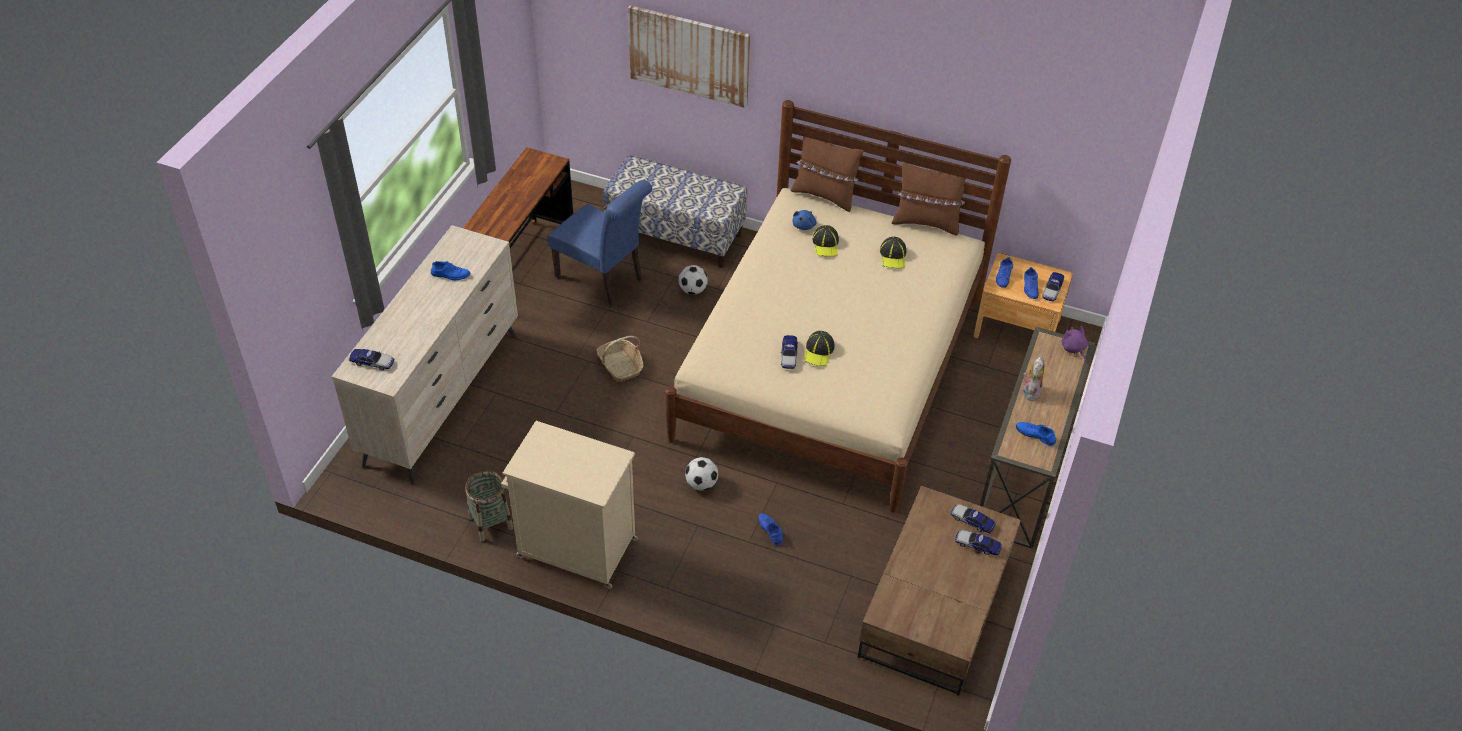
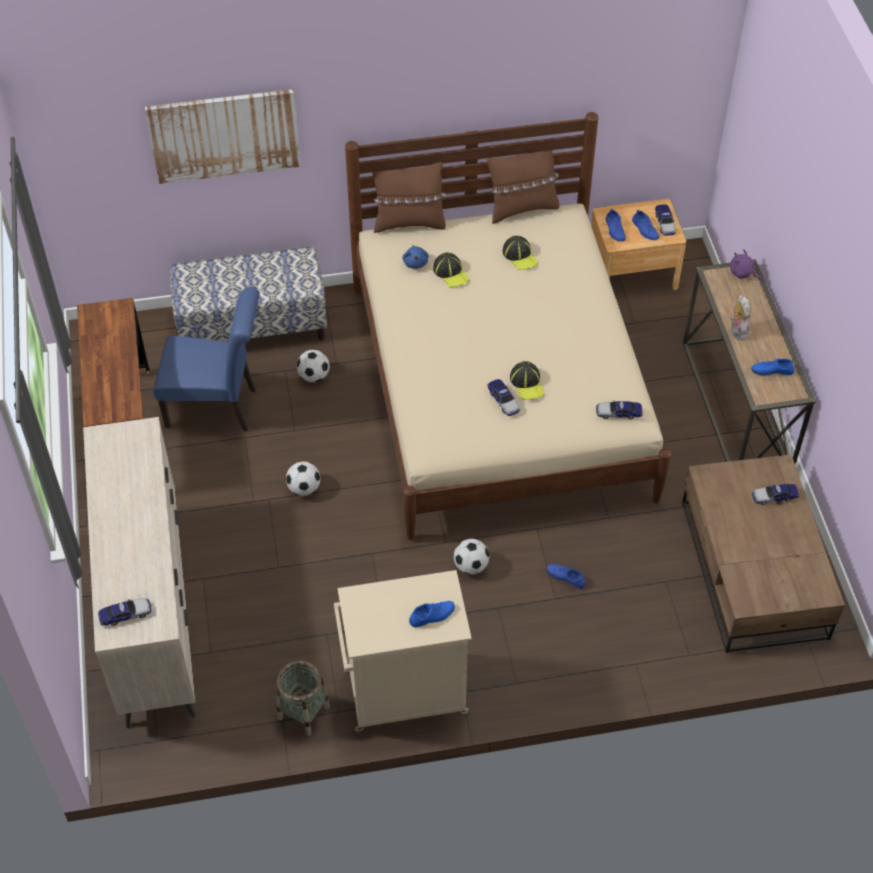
camera: 30 degrees left, 5 degrees up
blue shoe [431,261,470,280] -> blue shoe moved to [409,601,455,627]
basket [597,336,644,382] -> football [286,462,320,496]
toy car [951,504,996,533] -> toy car moved to [596,400,643,419]

